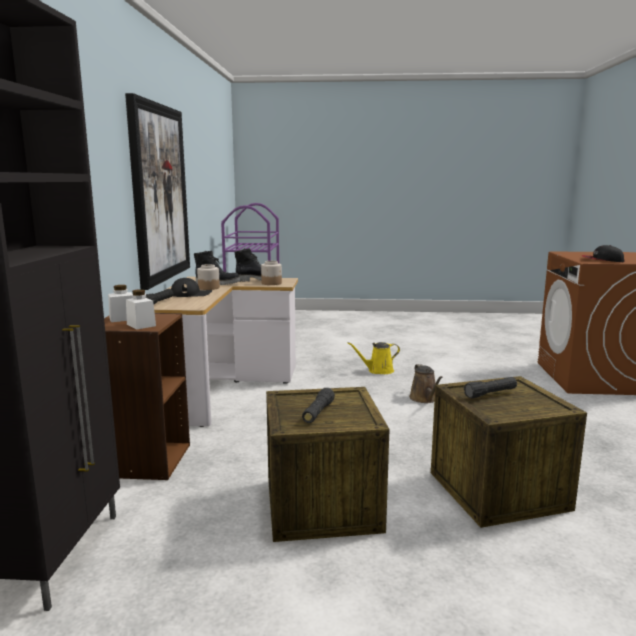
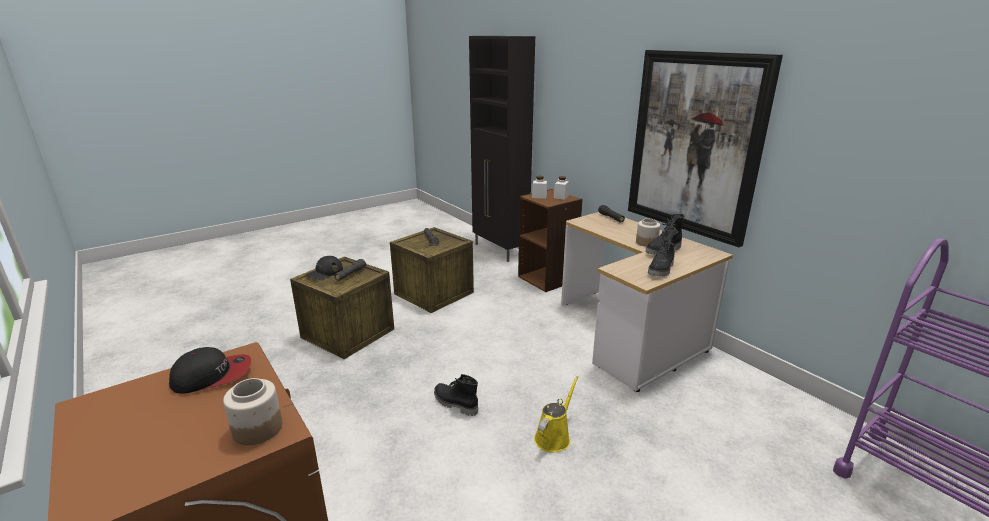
camera: 140 degrees right, 10 degrees up
black cap [171,278,212,297] -> black cap moved to [305,256,343,280]
jar [261,261,282,285] -> jar moved to [223,378,282,445]
brown watering can [409,364,443,403] -> black boot [434,374,478,416]

